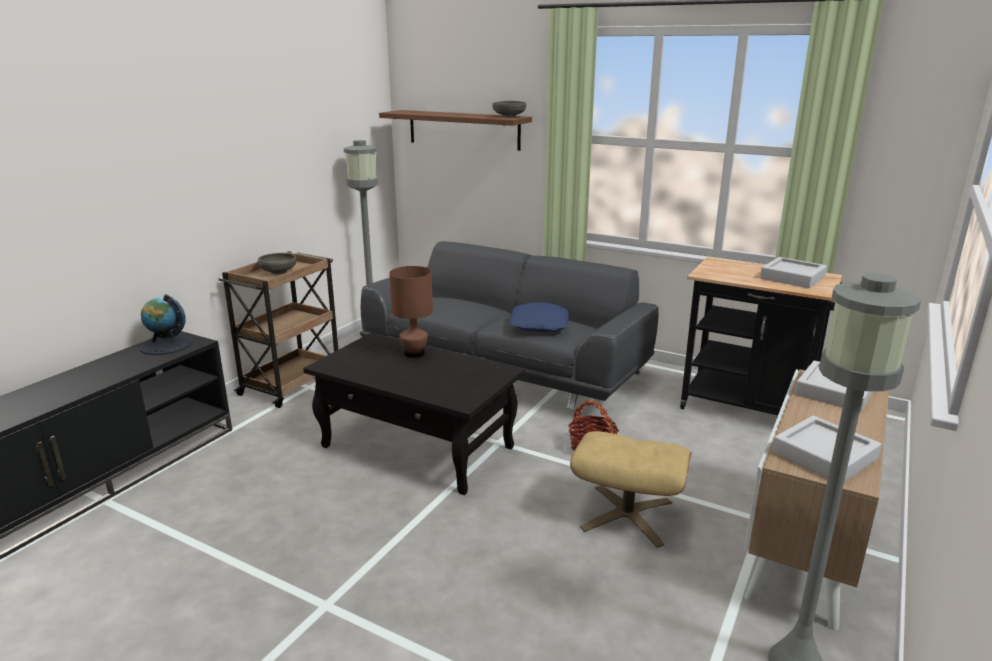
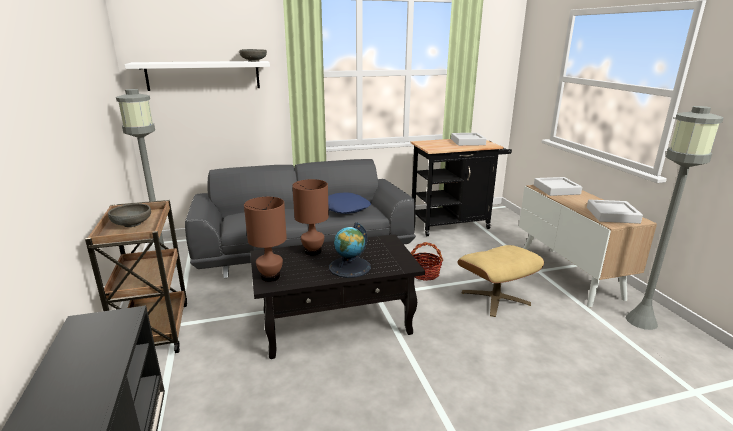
camera: 45 degrees left, 0 degrees up
globe [140,294,192,355] -> globe moved to [329,222,371,278]
brown shelf [379,110,532,151] -> white shelf [125,61,270,91]
none -> brown table lamp [244,197,287,282]

